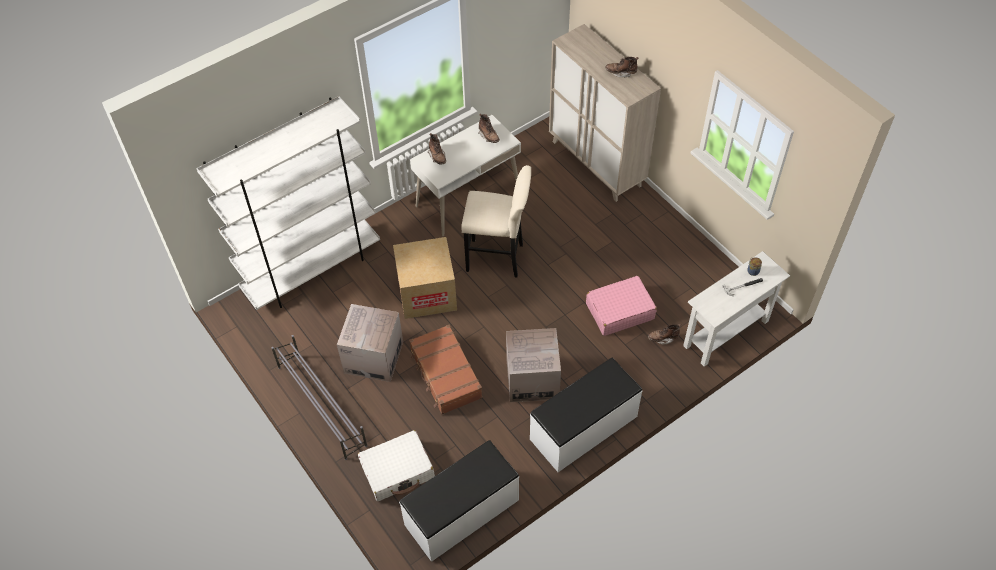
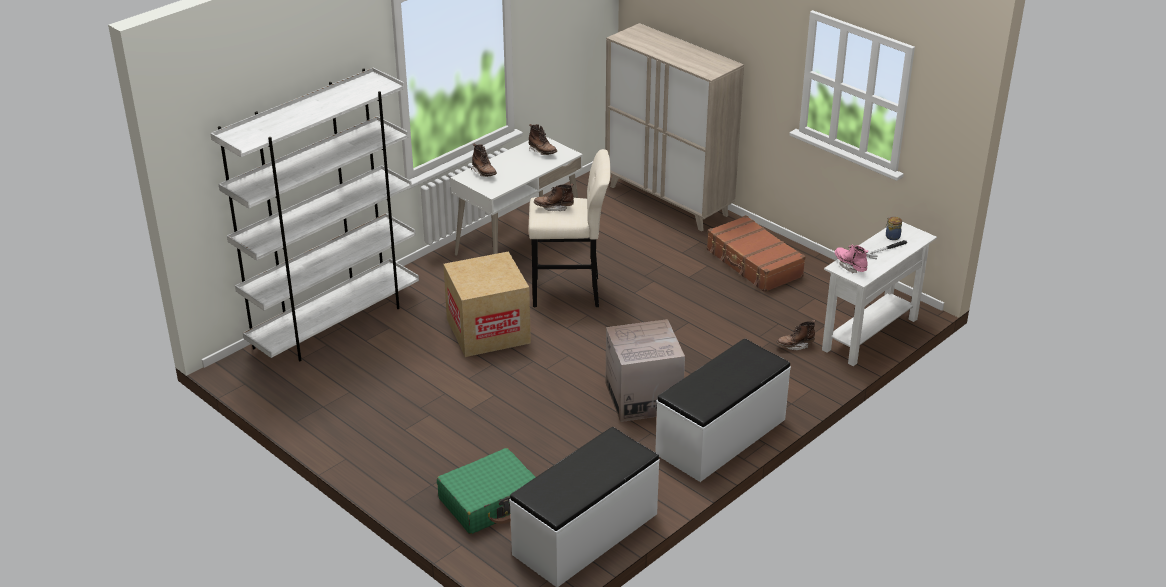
camera: 10 degrees left, 20 degrees down
grey shoe rack [271,335,367,460] -> none
cardboard box [337,304,403,382] -> none
white suitcase [358,430,435,501] -> green suitcase [437,448,535,534]
brown suitcase [409,325,482,414] -> brown suitcase moved to [707,215,806,292]
pink suitcase [586,276,657,336] -> none
brown boot [605,57,639,78] -> brown boot moved to [534,183,574,211]
none -> pink boot [834,244,868,273]

